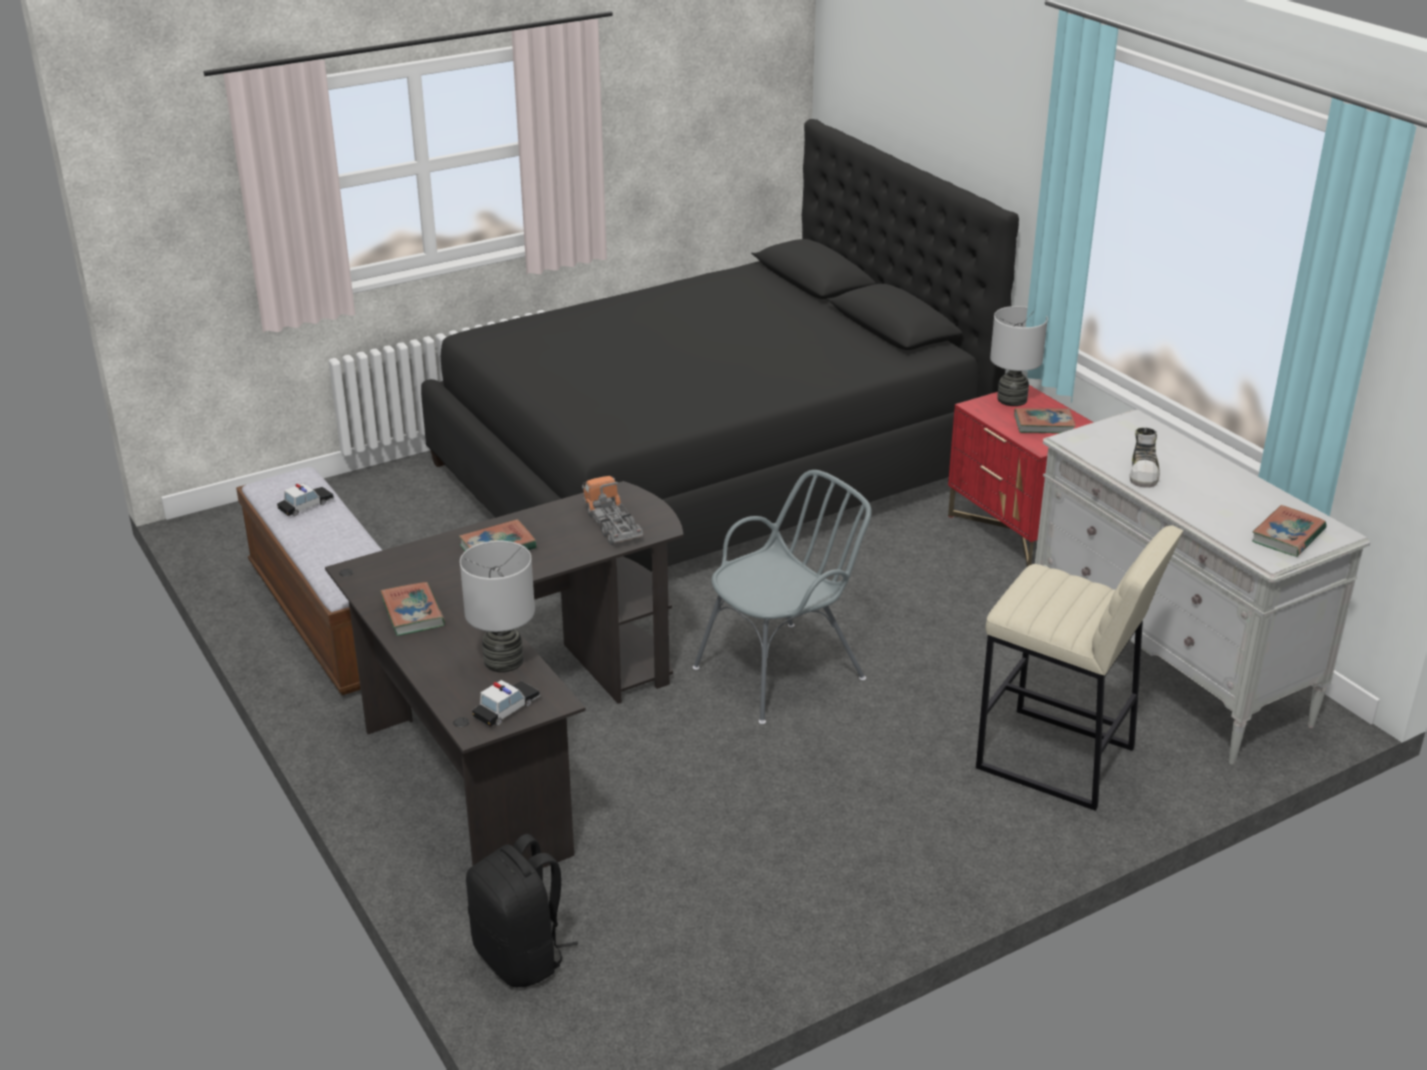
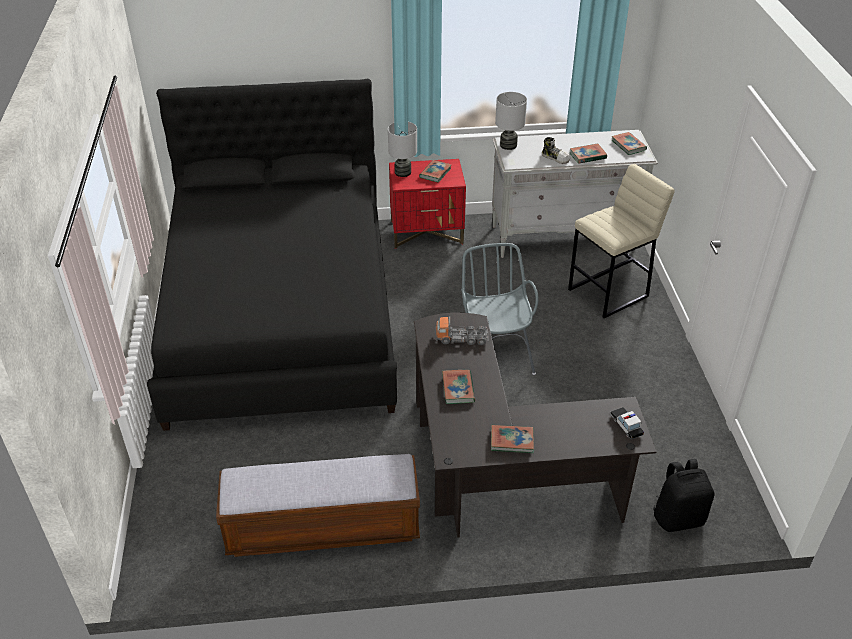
camera: 65 degrees left, 10 degrees up
toy car [277,483,334,516] -> none
grey table lamp [460,541,535,672] -> grey table lamp moved to [495,92,527,150]
none -> book [570,143,607,164]

